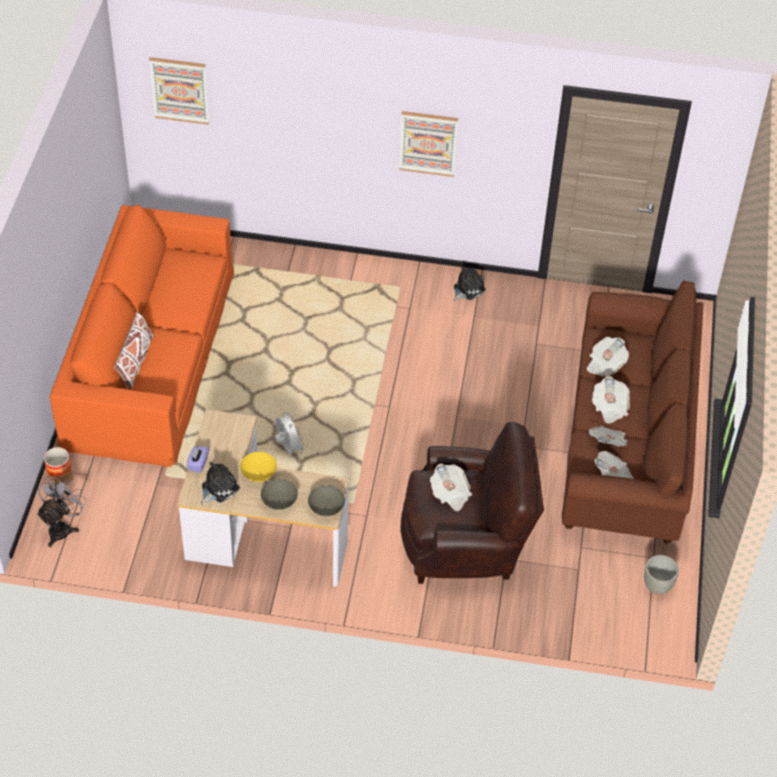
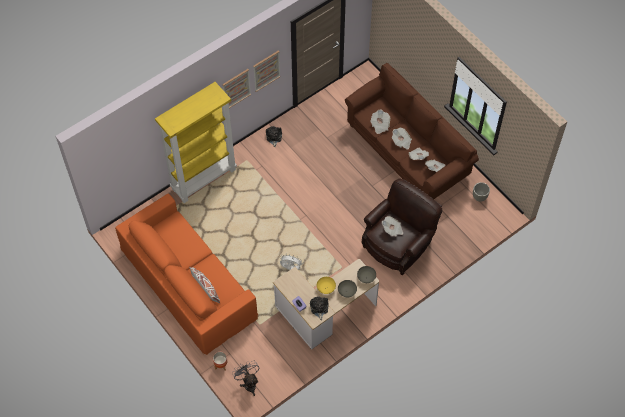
camera: 45 degrees left, 10 degrees up
picture [149,57,209,125] -> picture moved to [253,51,281,92]
none -> yellow bookcase [155,82,237,203]

